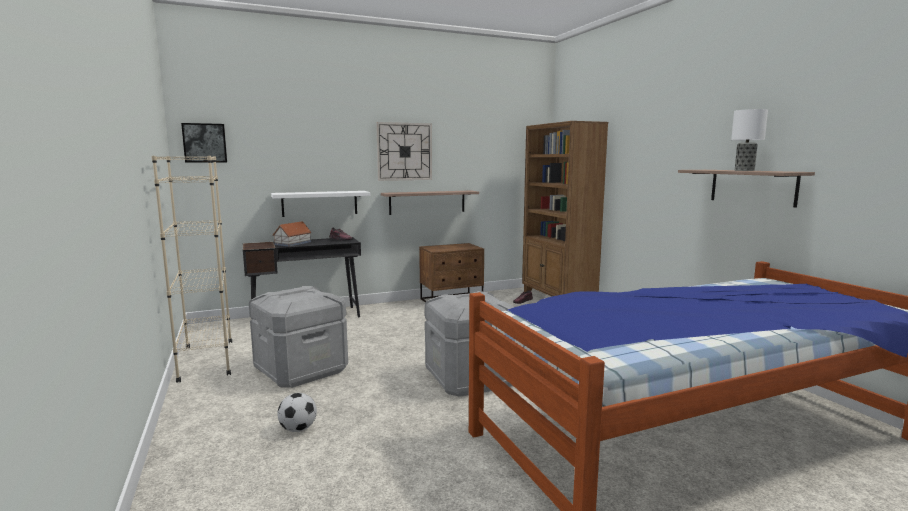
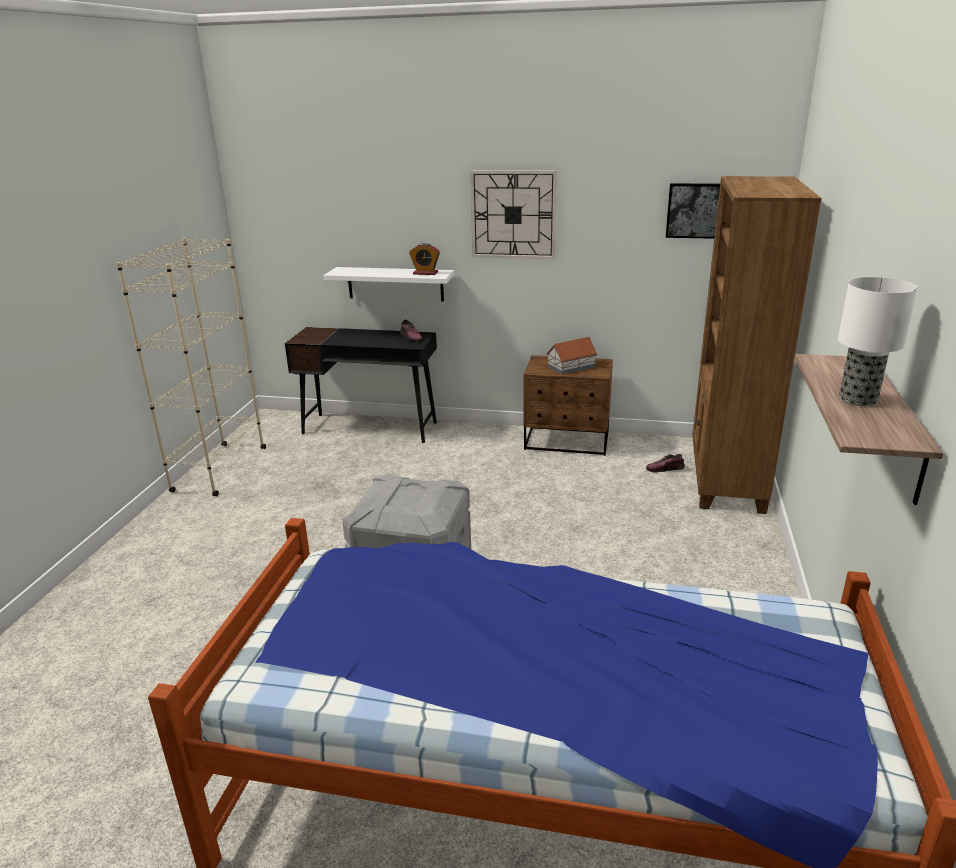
camera: 35 degrees right, 15 degrees up
picture [181,123,227,163] -> picture moved to [666,183,720,239]
grey storage box [249,286,348,388] -> none
toy house [273,221,312,246] -> toy house moved to [546,337,597,374]
football [277,393,317,432] -> none
shelf [381,190,479,215] -> none
none -> alarm clock [409,243,440,275]

